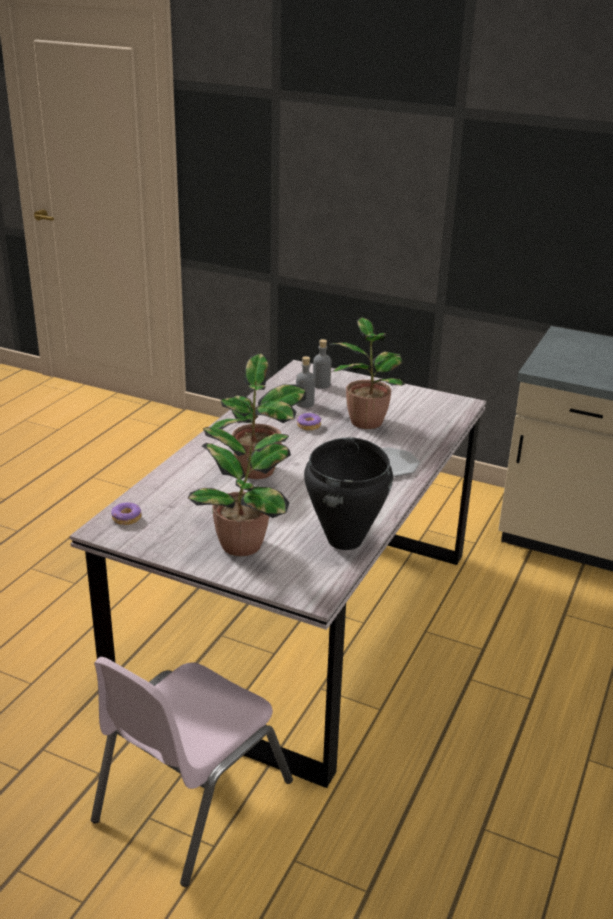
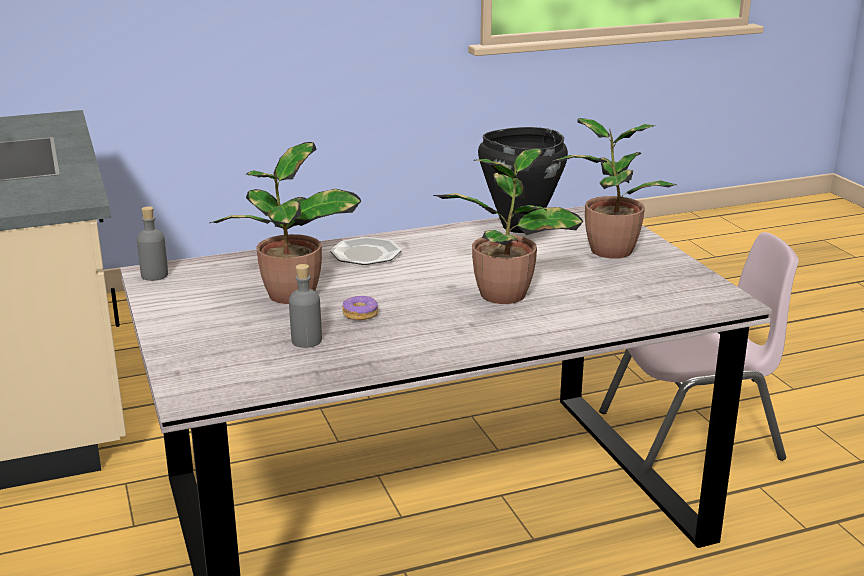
camera: 135 degrees left, 5 degrees down
donut [111,502,142,525] -> none
grey bottle [313,339,331,389] -> grey bottle moved to [137,206,168,281]

